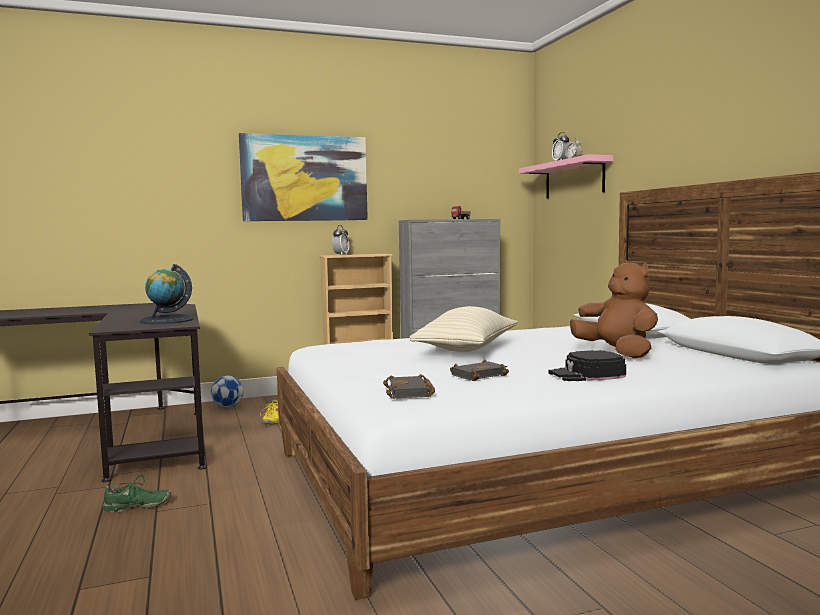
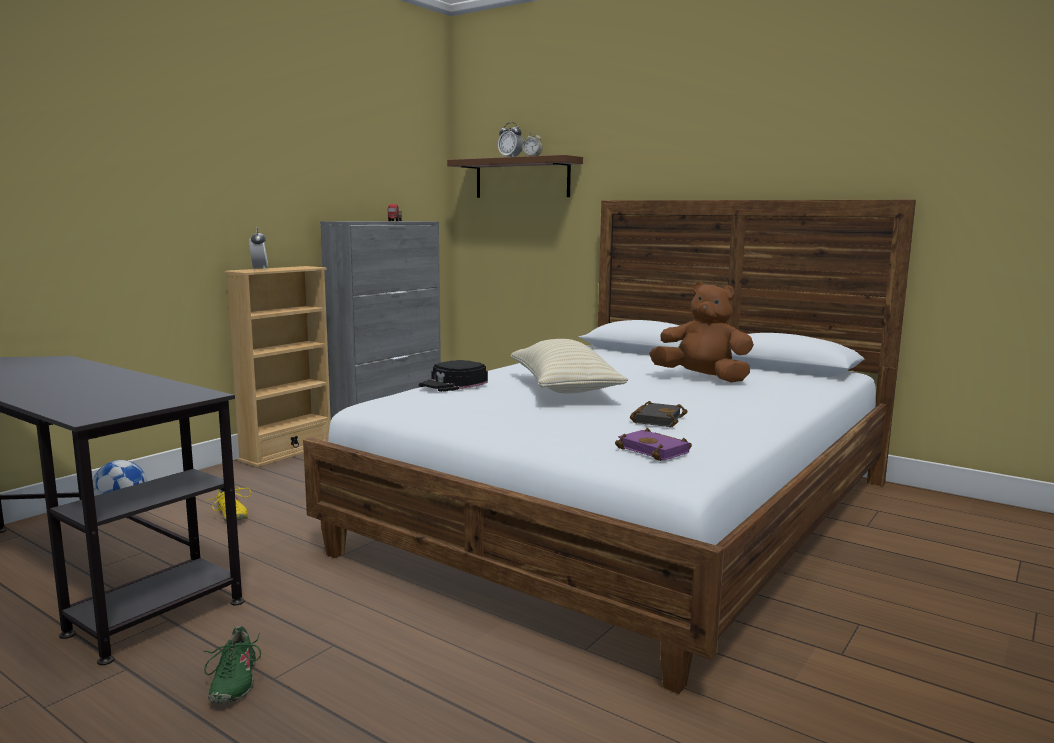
camera: 35 degrees left, 5 degrees up
green shoe [103,475,171,513] -> green shoe turned 135 degrees clockwise [204,626,261,704]
globe [140,264,194,324] -> none
picture [239,133,368,221] -> none
black book [383,374,435,399] -> purple book [615,428,692,461]
pink shelf [519,154,614,198] -> brown shelf [447,155,583,198]
black cap [548,350,626,381] -> black cap moved to [419,360,488,392]

